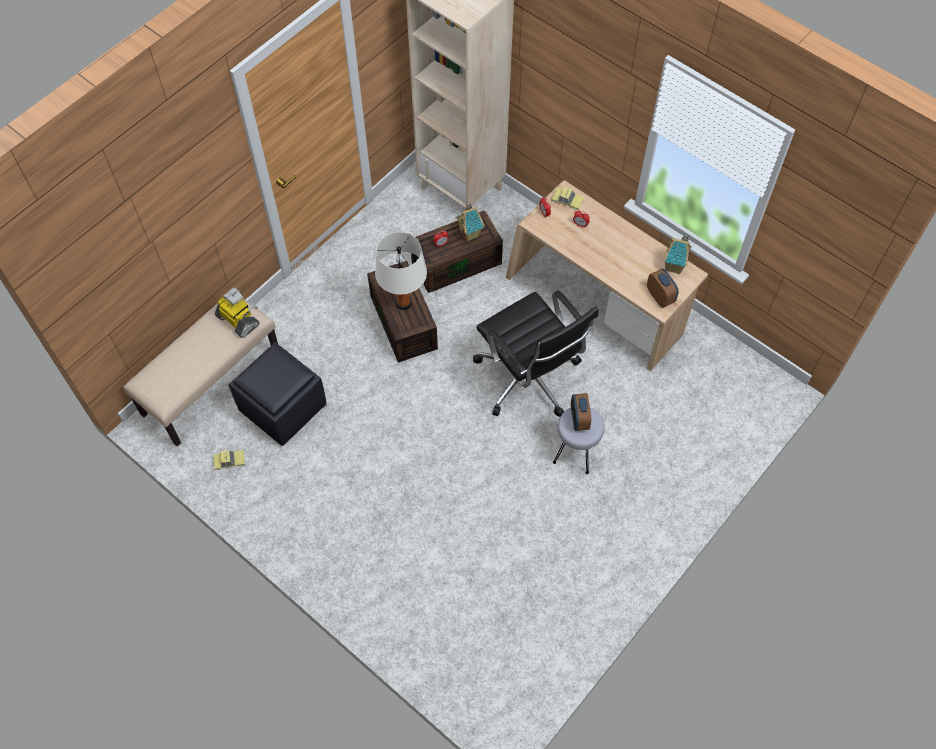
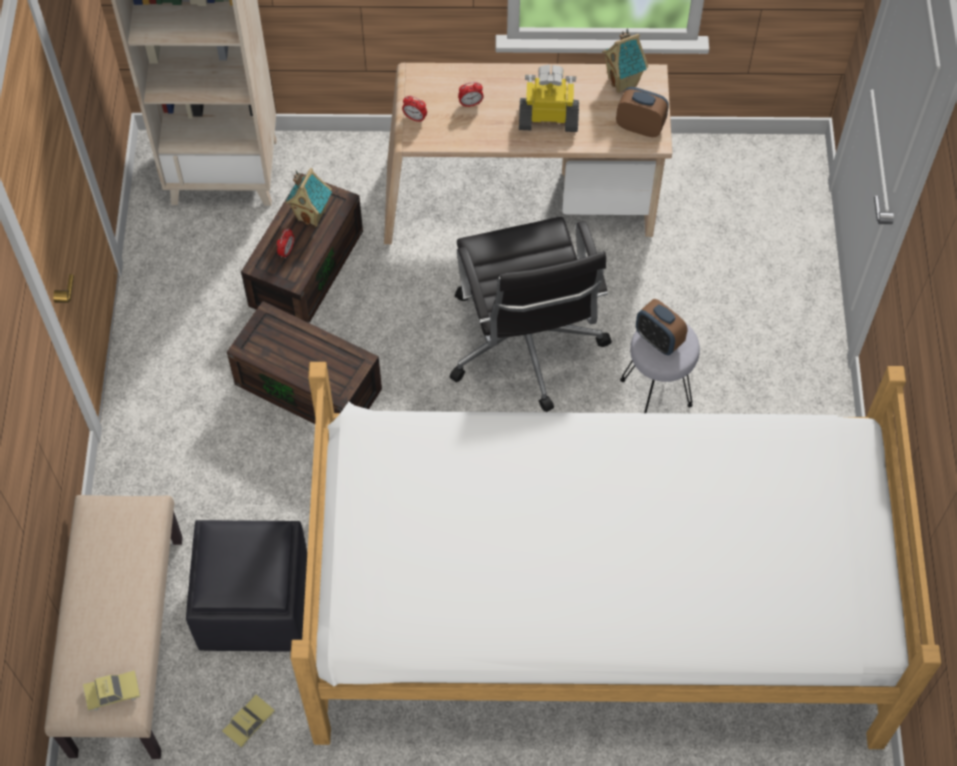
camera: 40 degrees left, 0 degrees up
toy robot [215,288,260,338] -> toy robot moved to [519,65,579,132]
white table lamp [375,232,427,310] -> none
black office chair [473,290,598,417] -> black office chair turned 60 degrees clockwise [450,217,612,412]
toy car [551,187,584,210] -> toy car moved to [83,670,140,711]
none -> bed [290,362,942,749]

